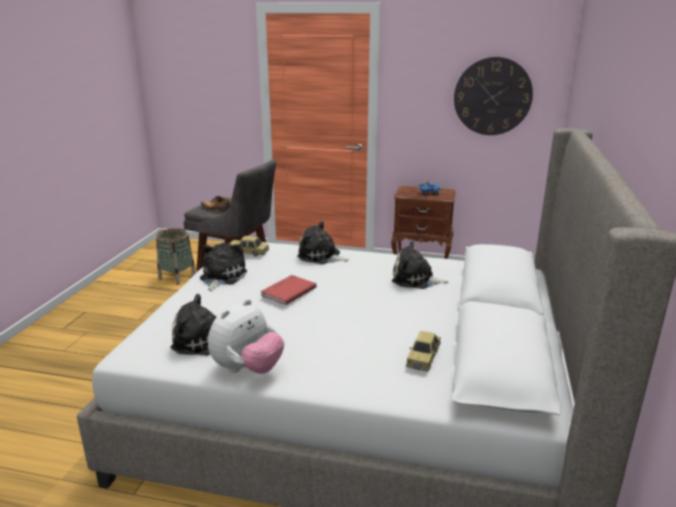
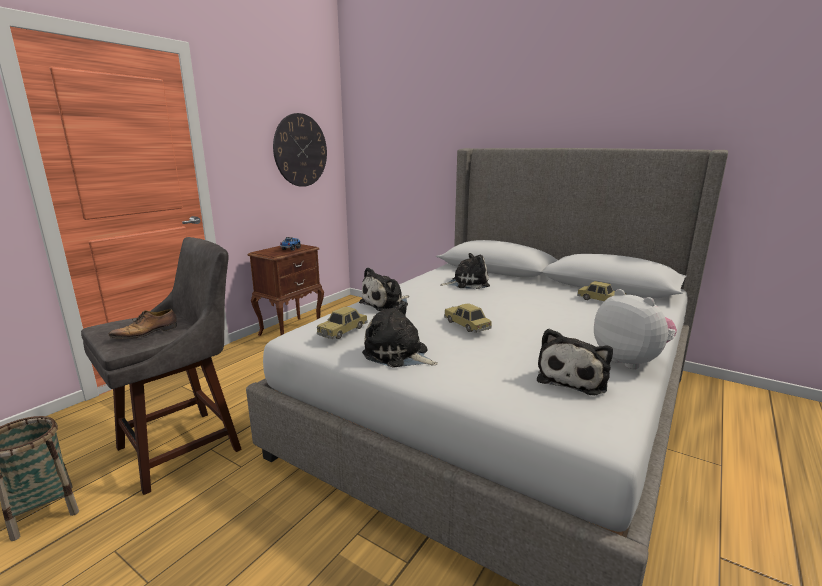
camera: 70 degrees left, 5 degrees down
red book [260,275,317,305] -> toy car [444,303,492,333]
plush toy [392,241,448,289] -> plush toy turned 135 degrees counterclockwise [440,253,490,289]

